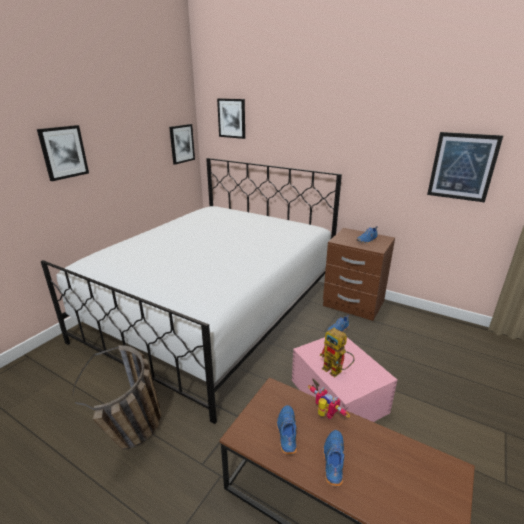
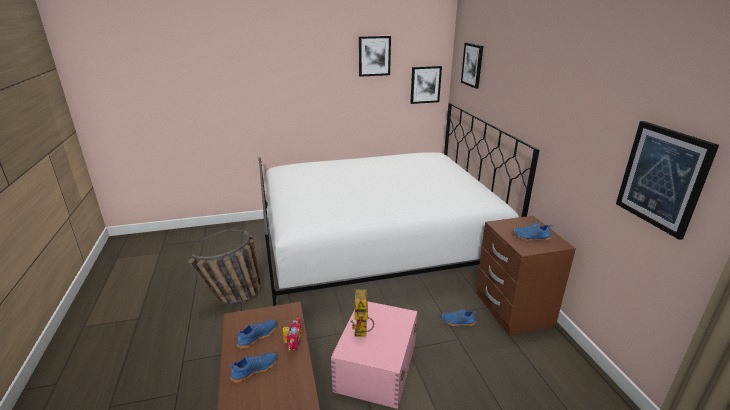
camera: 45 degrees right, 0 degrees up
picture [37,125,89,181] -> picture moved to [359,36,391,77]

